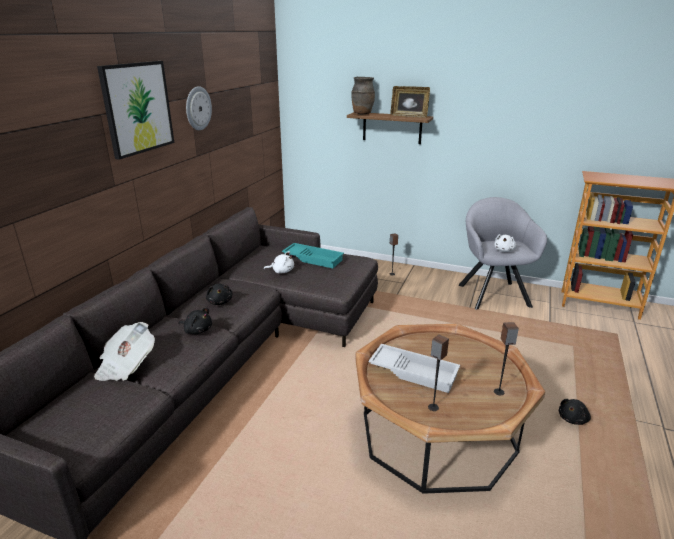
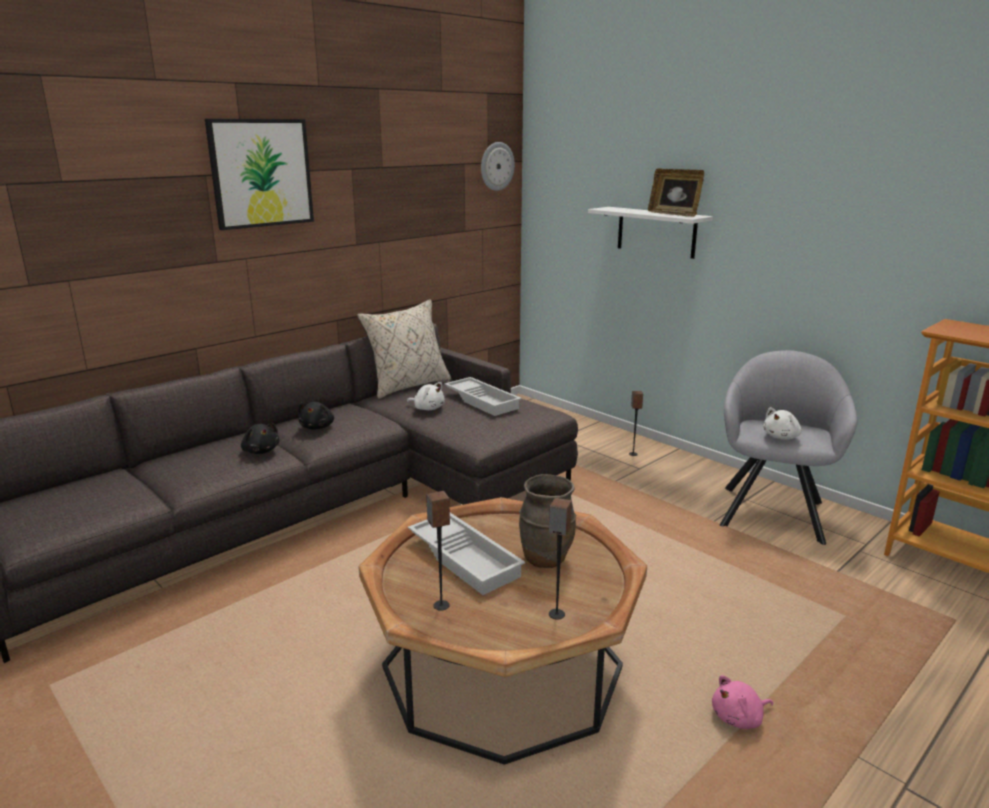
camera: 25 degrees right, 5 degrees down
newspaper [94,322,155,381] -> none
wall clock [186,86,212,130] -> wall clock moved to [481,142,515,191]
turquoise tray [282,243,344,268] -> white tray [444,377,522,416]
brown shelf [347,112,433,144] -> white shelf [588,207,713,259]
brown vase [351,77,375,114] -> brown vase moved to [519,474,576,568]
black plush toy [558,399,591,425] -> pink plush toy [712,675,773,729]
none -> beige pillow [357,299,451,399]

